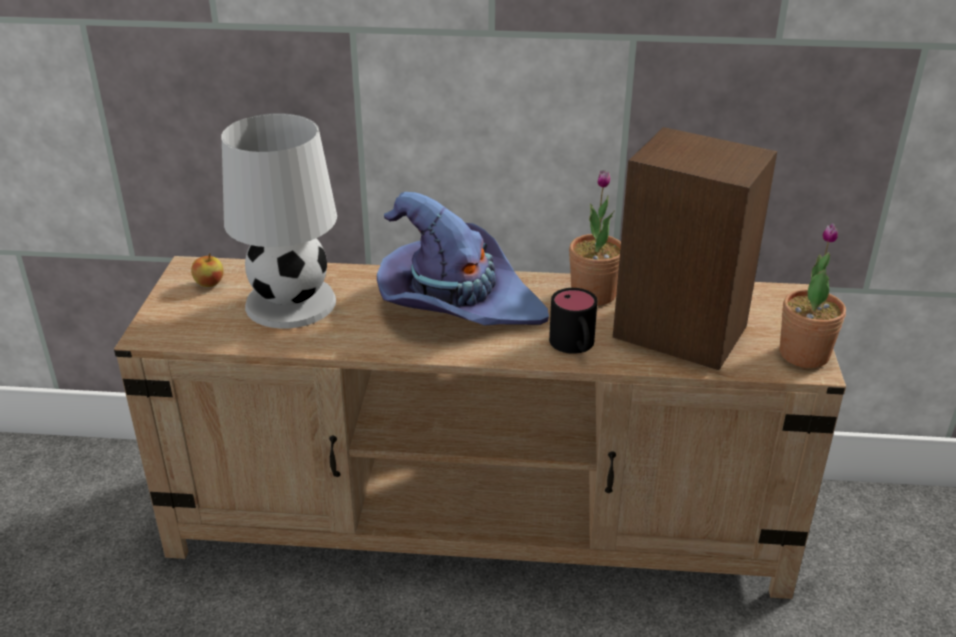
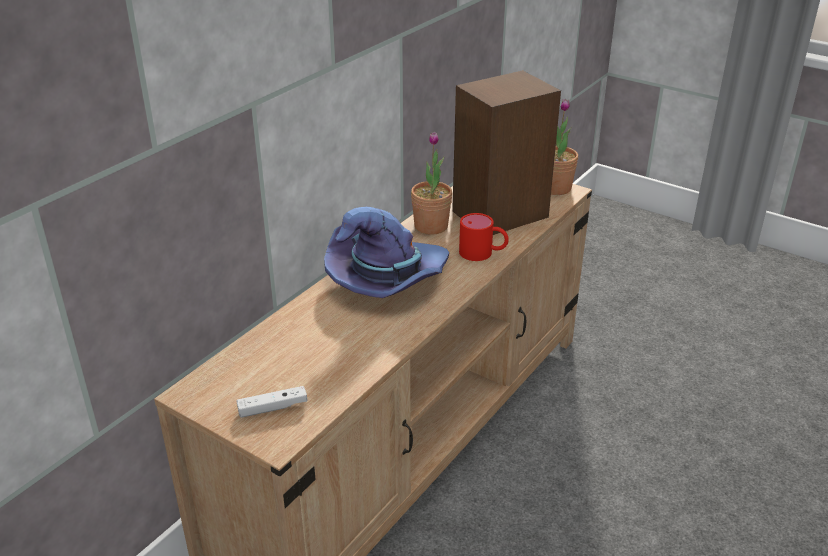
camera: 60 degrees left, 0 degrees up
apple [191,253,224,287] -> none
white table lamp [221,113,337,328] -> none
black mug [549,288,598,354] -> red mug [459,213,509,261]
none -> white game controller [236,386,307,418]

